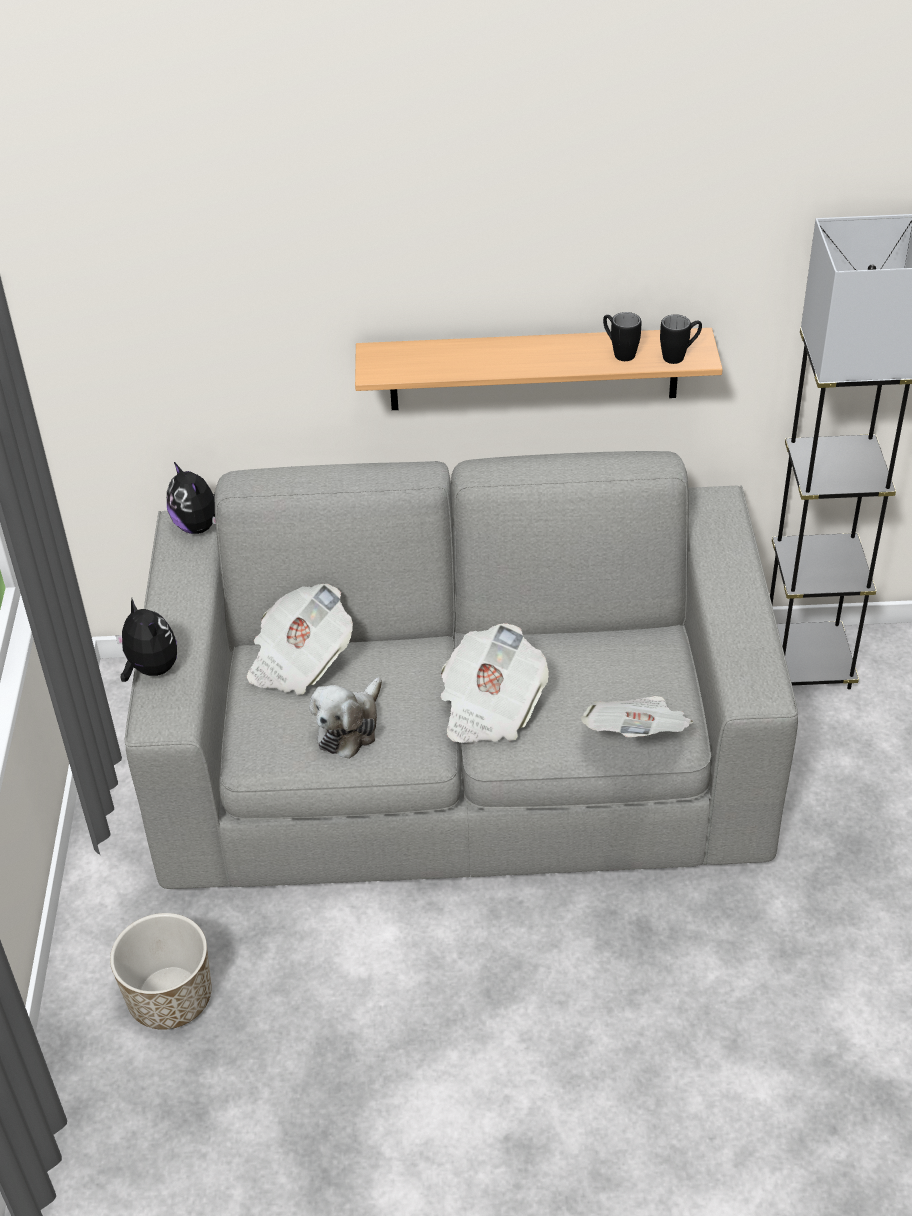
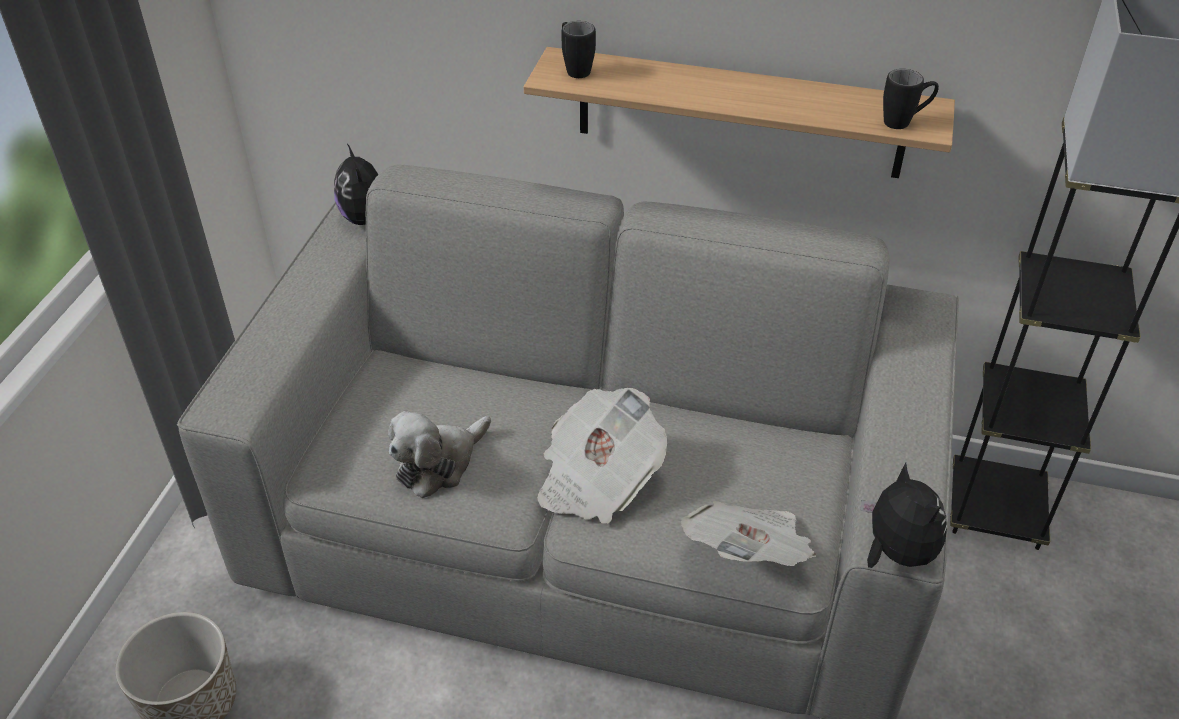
camera: 15 degrees right, 0 degrees up
plush toy [116,599,177,682] -> plush toy moved to [860,463,947,568]
newspaper [247,584,353,695] -> none
black mug [603,312,641,361] -> black mug moved to [561,21,596,78]

